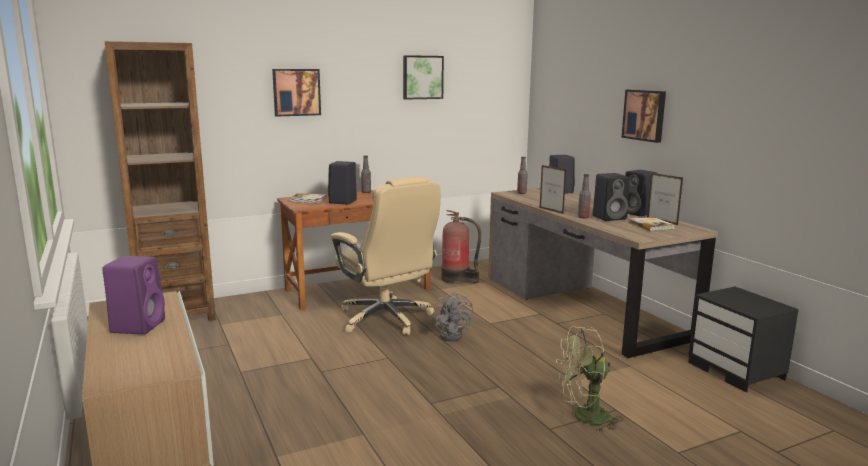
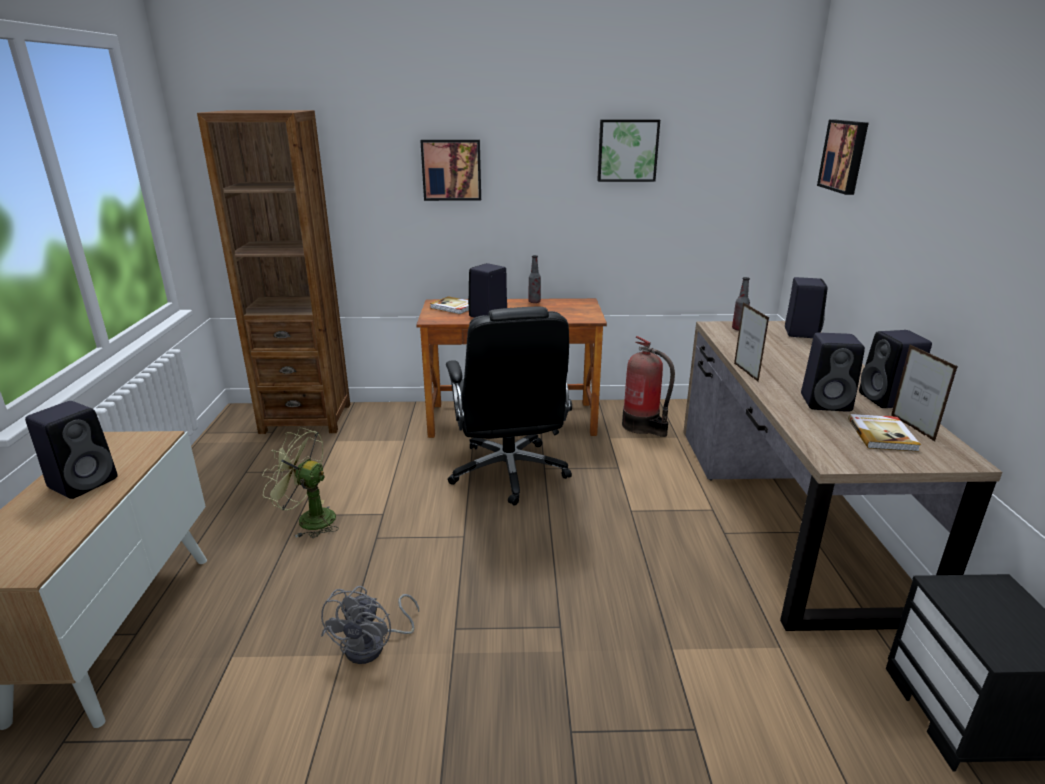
camera: 25 degrees right, 10 degrees up
purple speaker [102,256,165,334] -> black speaker [25,401,118,499]
beige office chair [331,176,441,335] -> black office chair [446,307,572,506]
grey fan [433,292,474,342] -> grey fan moved to [321,586,419,664]
green fan [556,326,623,433] -> green fan moved to [262,428,339,538]
bottle [578,174,591,218] -> none
picture [621,90,666,143] -> picture moved to [817,120,869,195]

